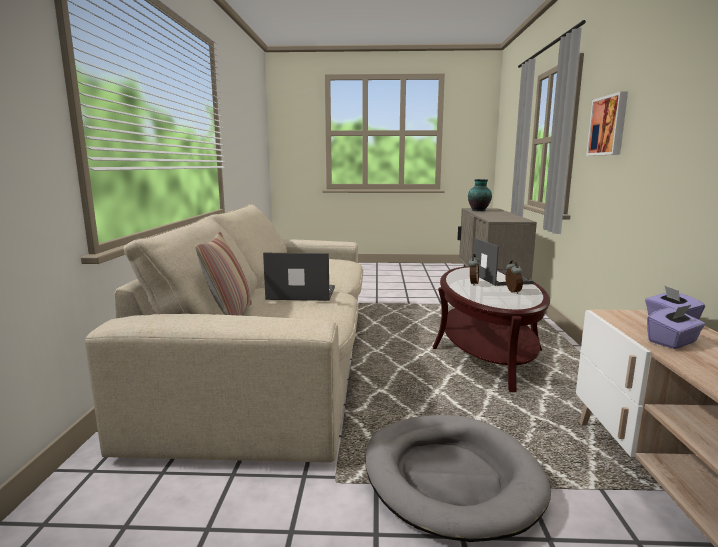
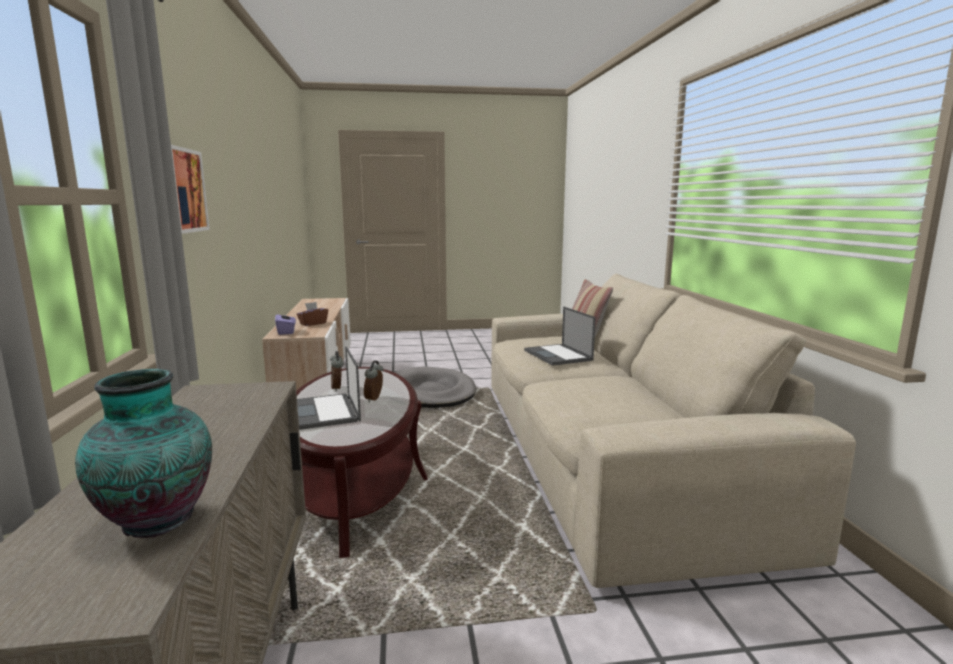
camera: 170 degrees right, 0 degrees up
laptop [263,253,335,301] -> laptop turned 75 degrees clockwise [524,307,596,366]
purple tissue box [647,305,705,349] -> brown tissue box [297,302,328,326]

